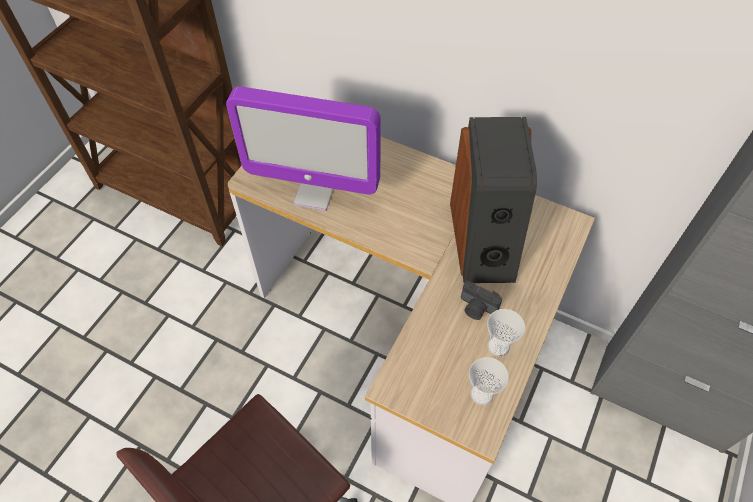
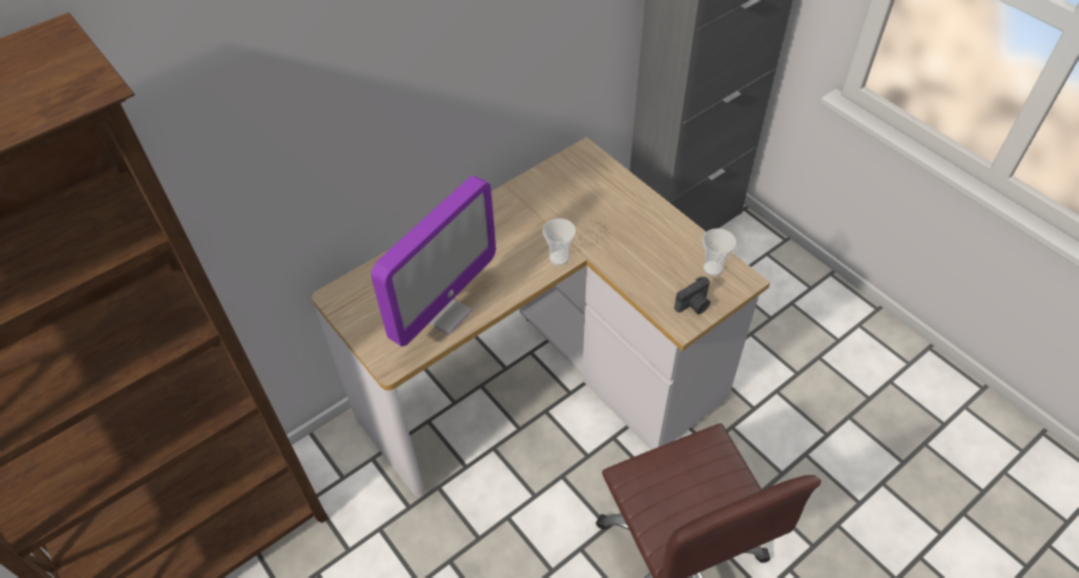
camera: 65 degrees left, 5 degrees down
speaker [450,117,537,283] -> none
camera [461,281,502,320] -> camera moved to [674,276,711,314]
cup [487,309,525,357] -> cup moved to [543,218,576,266]

